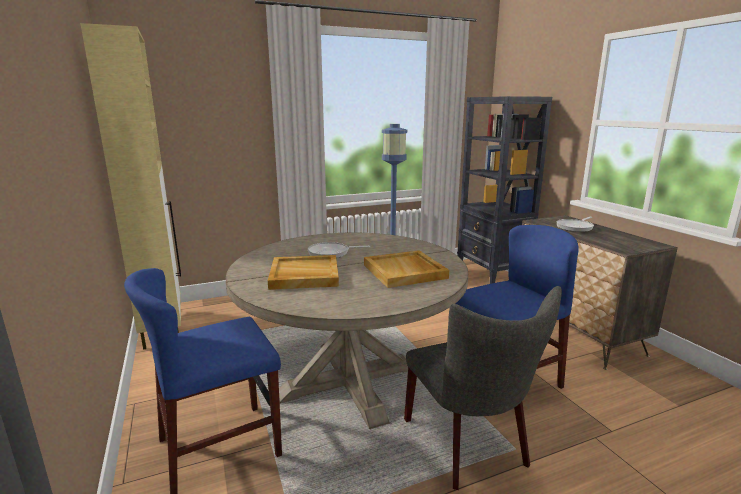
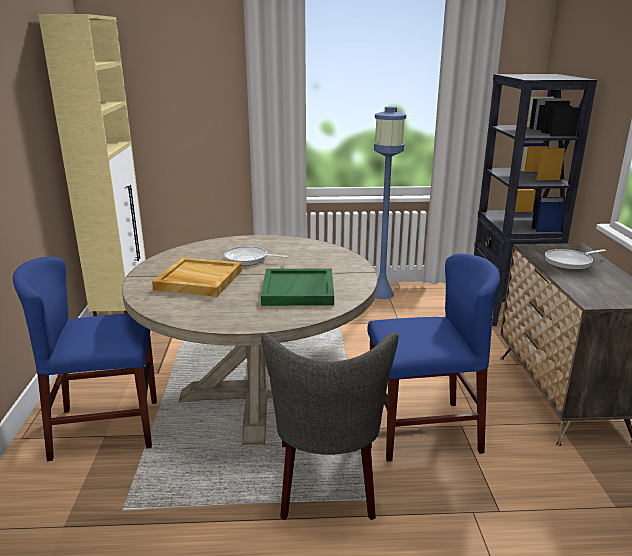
camera: 20 degrees right, 5 degrees up
beige tray [364,250,449,288] -> green tray [261,269,334,306]

